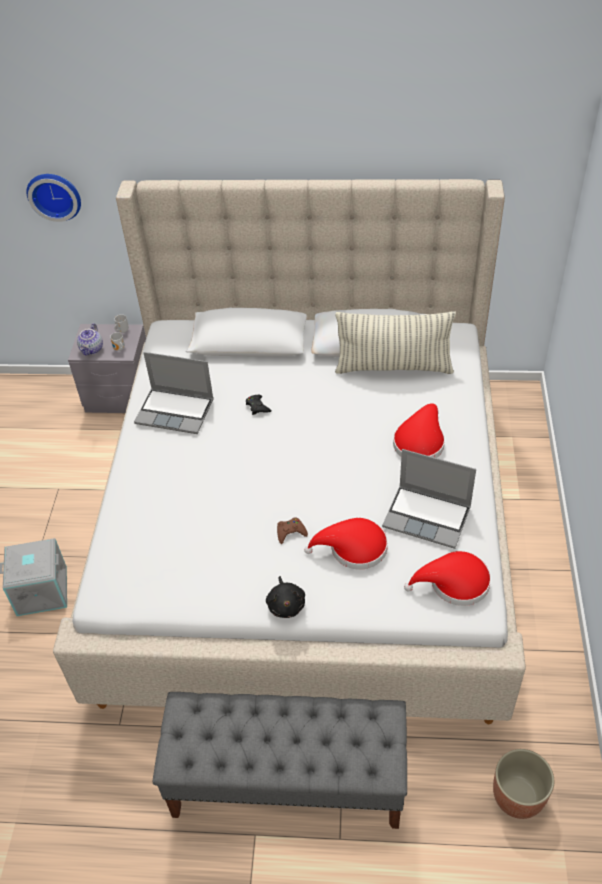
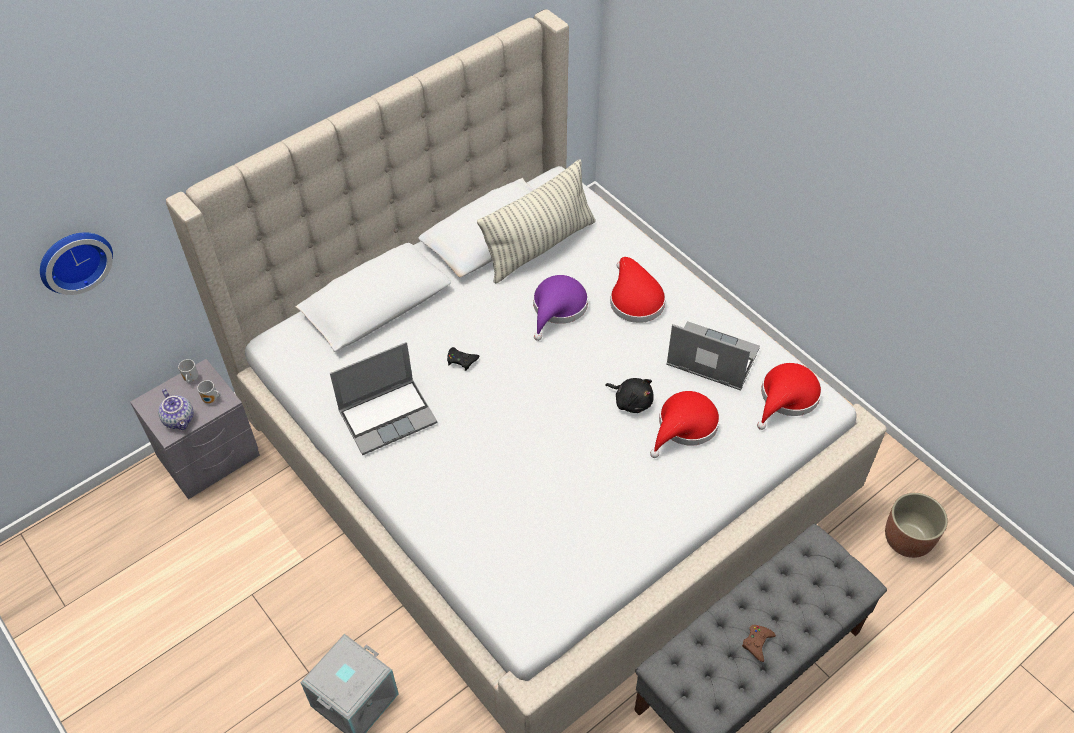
camera: 45 degrees left, 5 degrees up
black plush toy [266,576,305,618] -> black plush toy moved to [605,378,654,413]
brown game controller [277,517,308,544] -> brown game controller moved to [742,625,776,662]
laptop [382,449,476,549] -> laptop turned 135 degrees counterclockwise [666,321,760,391]
none -> purple hat [533,275,588,341]

